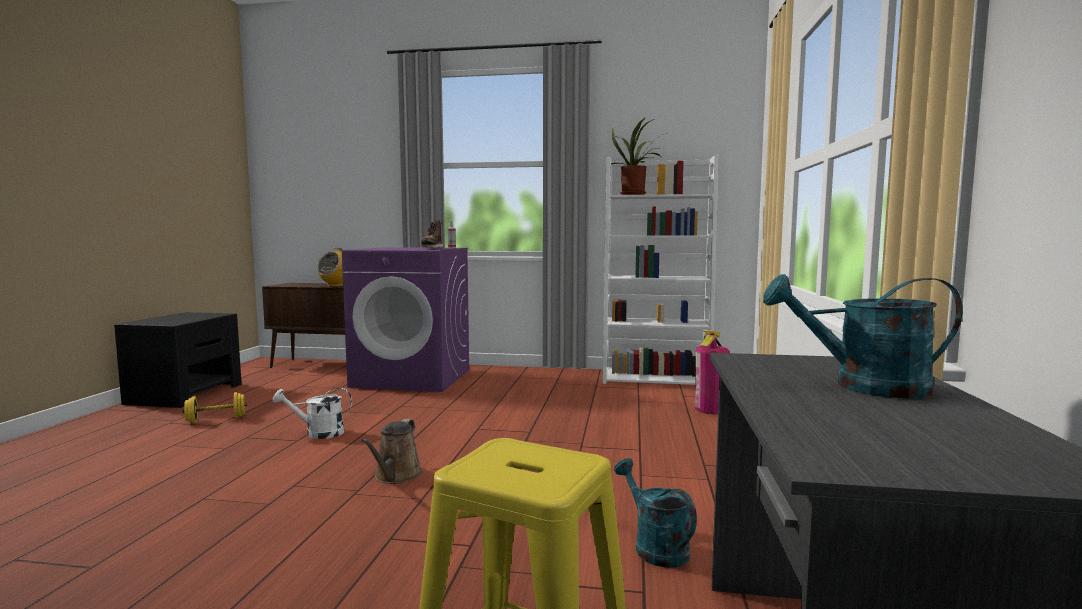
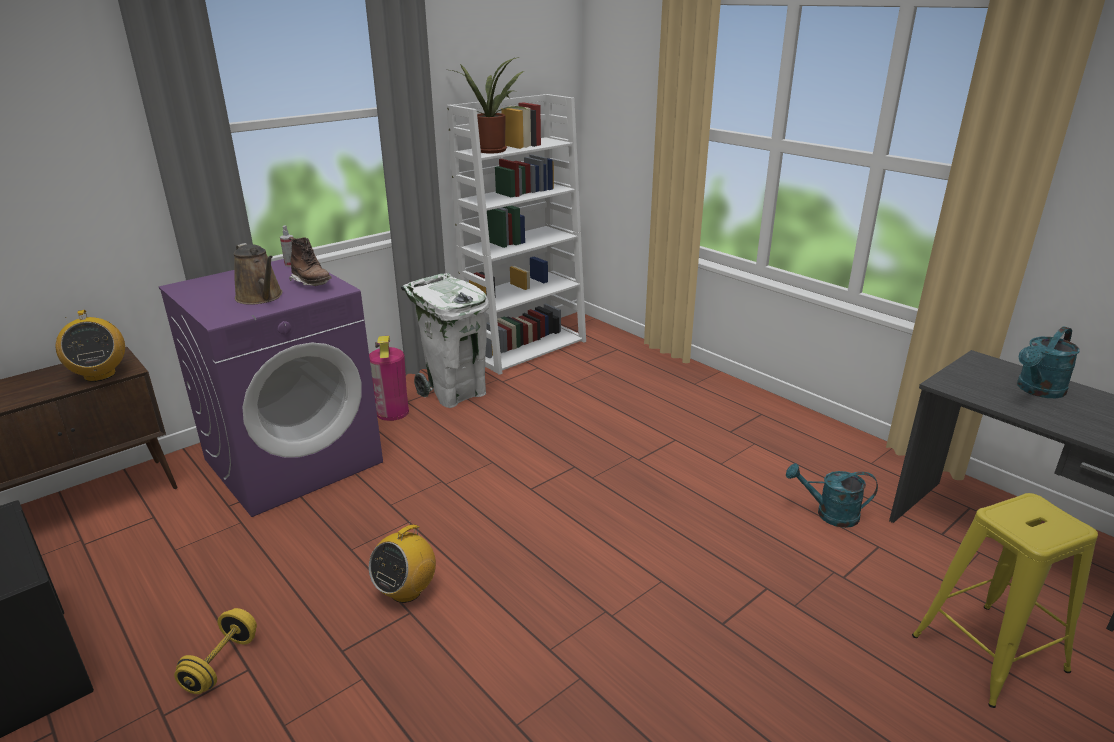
camera: 50 degrees left, 20 degrees up
white watering can [273,388,352,439] -> radio [369,522,436,603]
brown watering can [361,419,422,484] -> brown watering can moved to [234,243,283,305]
fire extinguisher [695,330,730,414] -> fire extinguisher moved to [369,336,409,421]
none -> white trash can [401,273,489,408]

